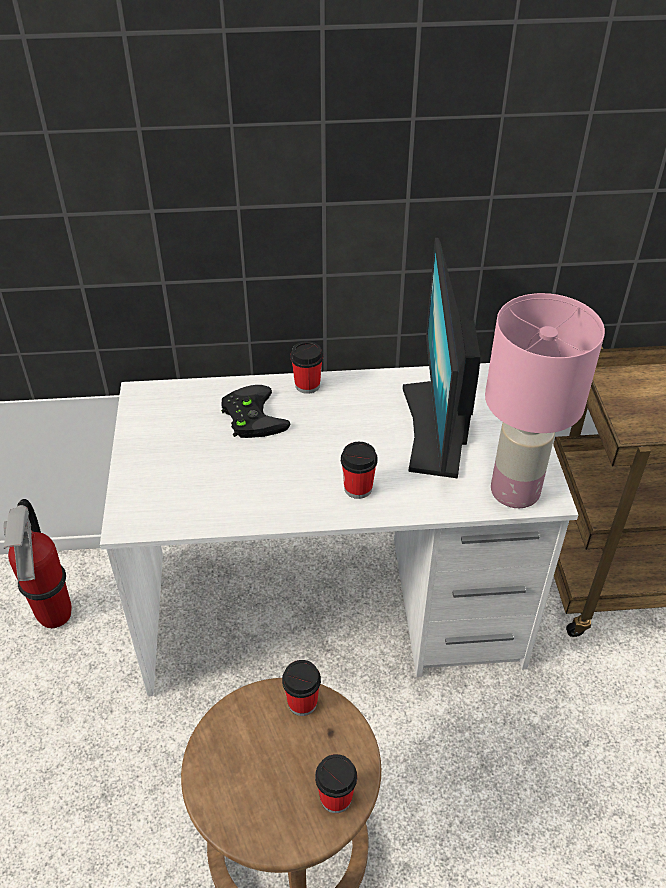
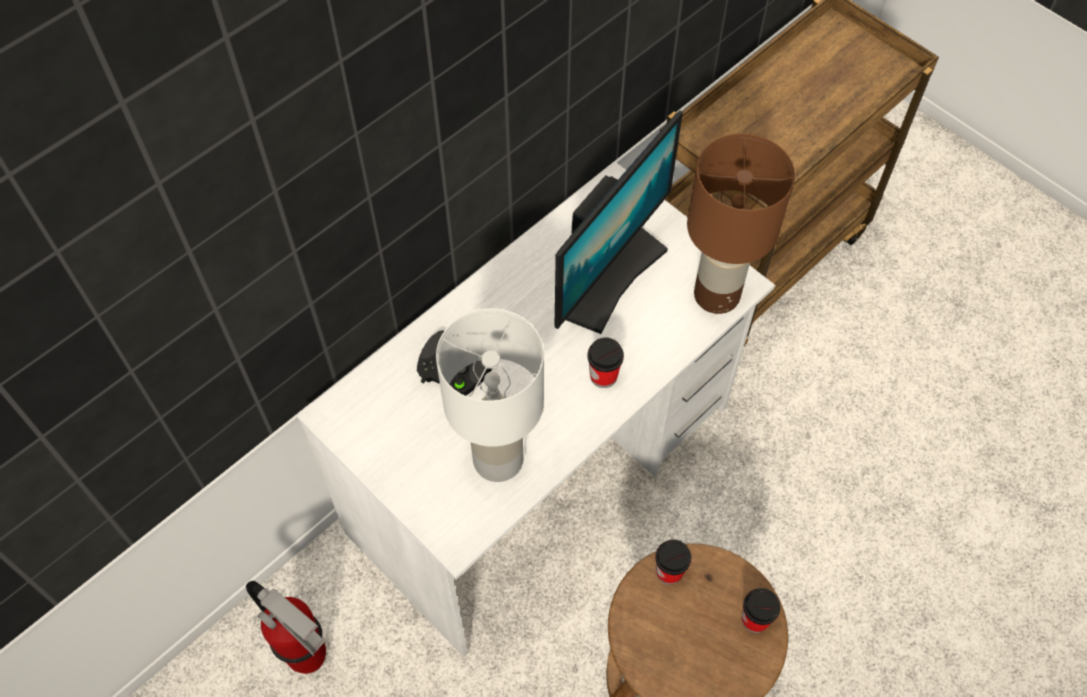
camera: 40 degrees left, 15 degrees up
cup [290,341,323,394] -> none
monitor [402,238,480,479] -> monitor turned 105 degrees counterclockwise [555,111,683,334]
pink table lamp [485,293,605,508] -> brown table lamp [687,134,795,314]
none -> white table lamp [436,308,544,482]

